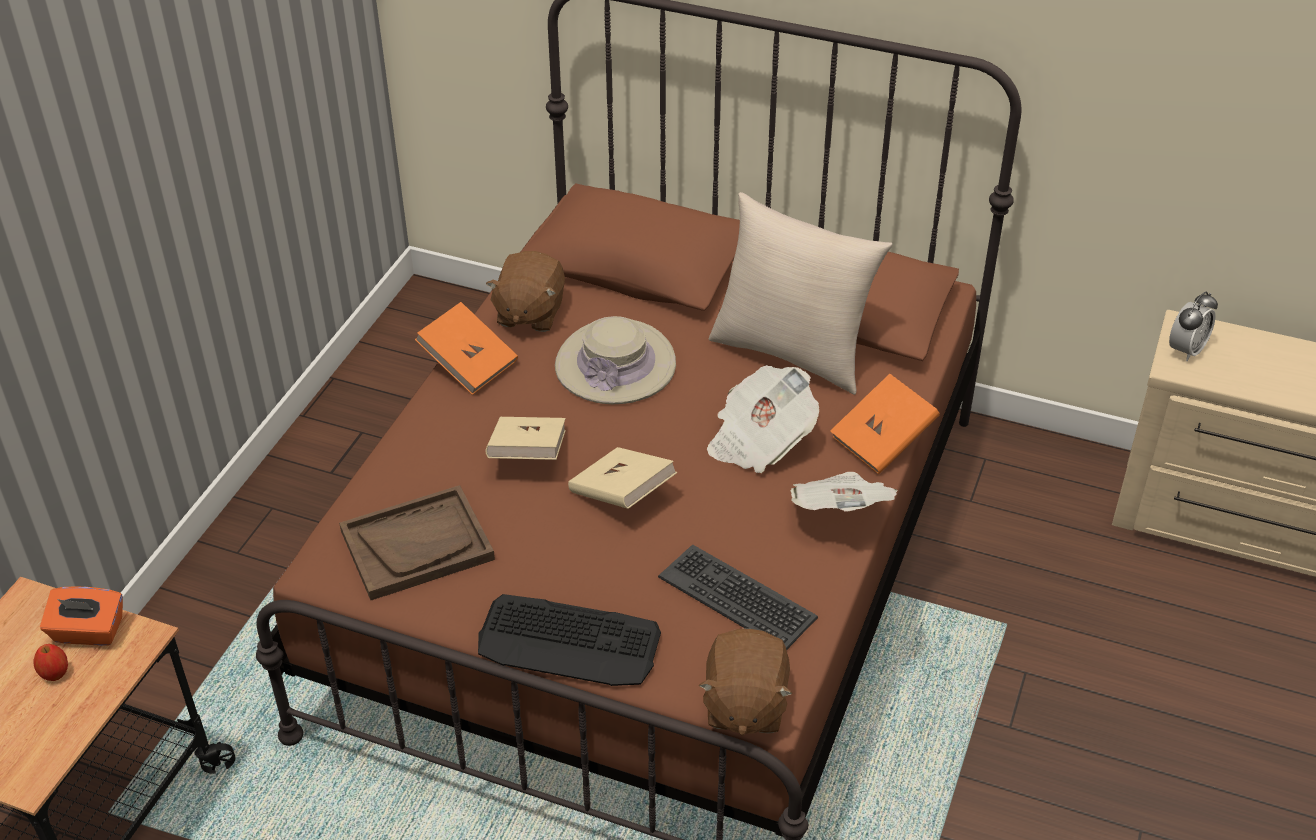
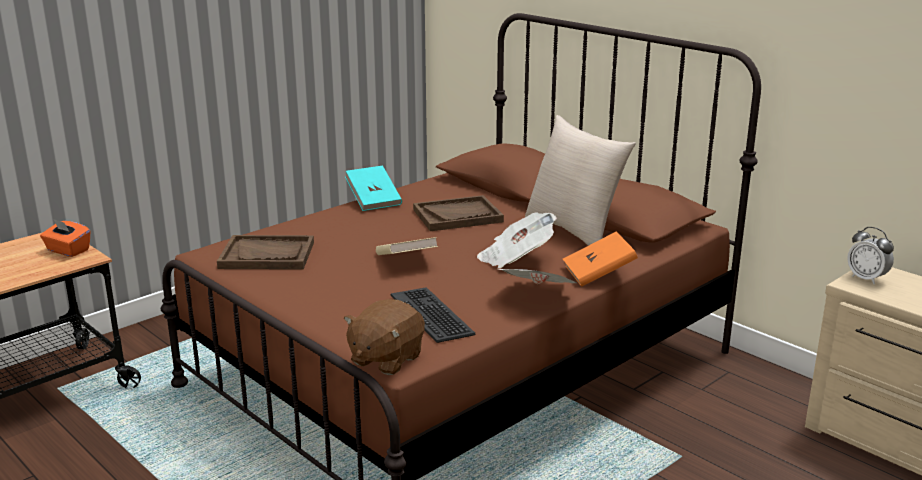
camera: 25 degrees right, 20 degrees down
apple [33,644,68,681] -> none
orange book [415,302,518,395] -> turquoise book [345,166,402,211]
keyboard [478,594,661,686] -> none
beige book [485,417,566,460] -> none
brown plush toy [486,251,565,332] -> none
beige hat [555,316,676,404] -> brown tray [413,195,504,231]
alarm clock [1169,292,1218,361] -> alarm clock turned 75 degrees clockwise [847,227,894,284]

